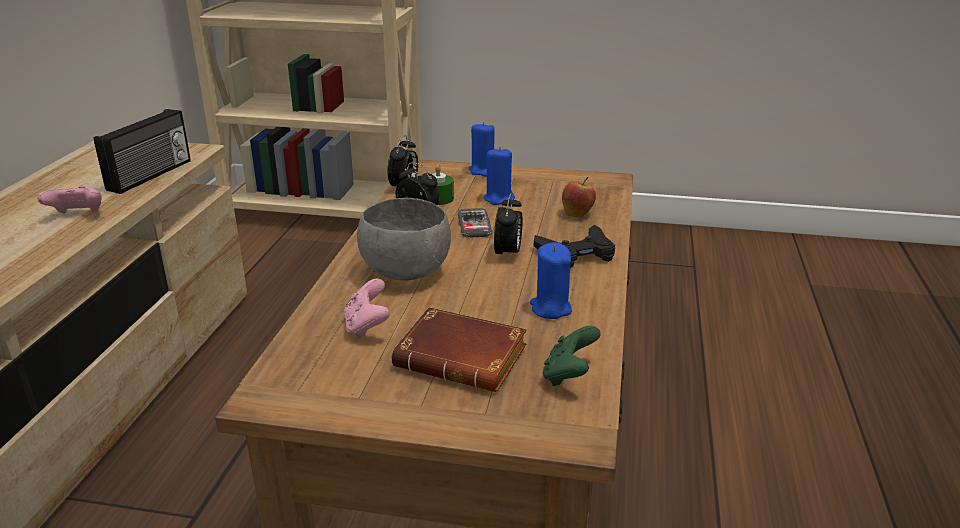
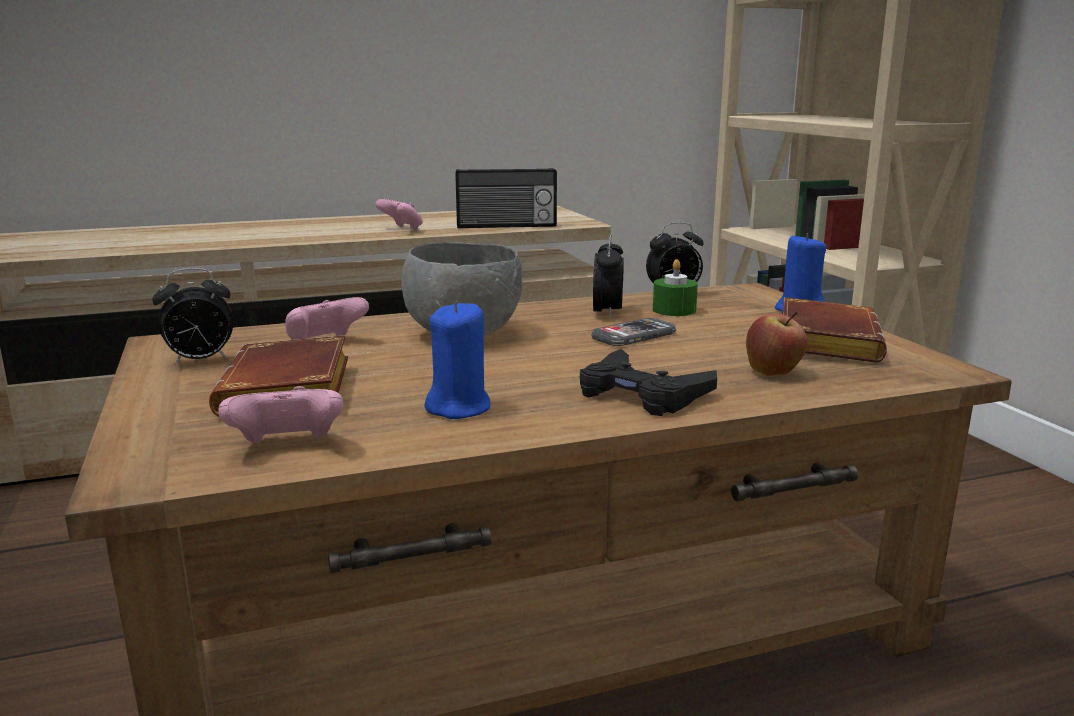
camera: 60 degrees right, 10 degrees down
blue candle [484,147,515,205] -> none
alarm clock [494,193,522,261] -> alarm clock moved to [152,268,233,365]
green game controller [543,326,601,386] -> pink game controller [218,386,343,444]
none -> brown book [783,297,887,363]

